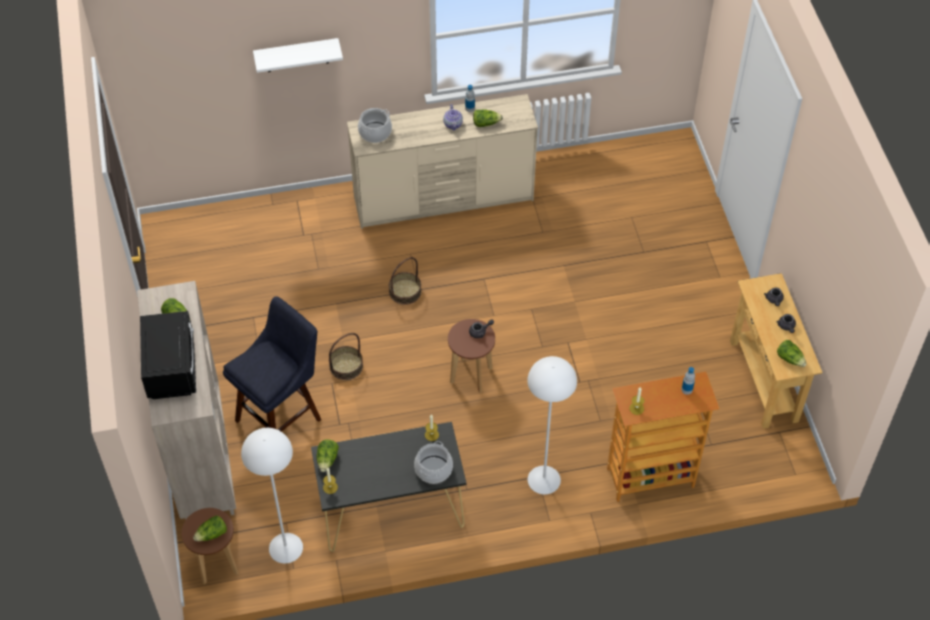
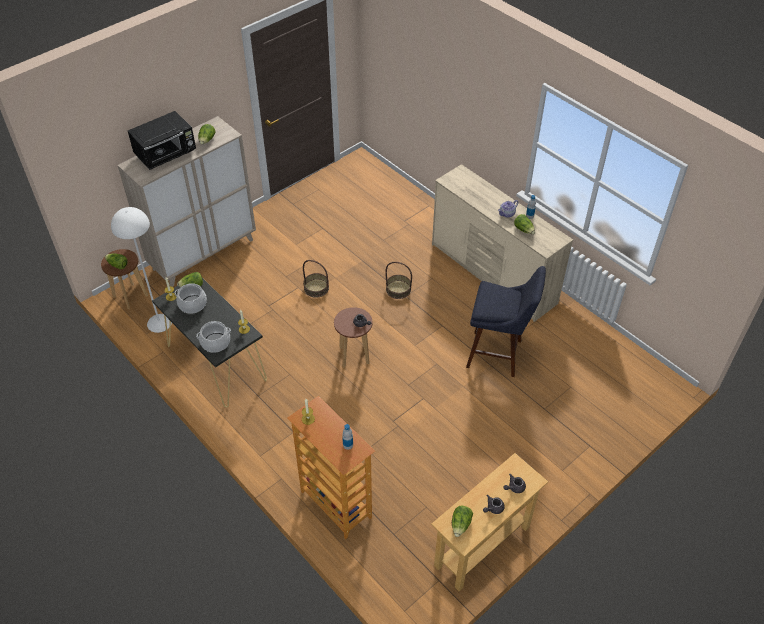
camera: 60 degrees right, 5 degrees down
blue stool [223,296,321,432] -> blue stool moved to [466,266,546,377]
white shelf [253,38,343,73] -> none
cooking pot [358,108,392,143] -> cooking pot moved to [175,283,207,314]
white floor lamp [527,356,577,495] -> none

